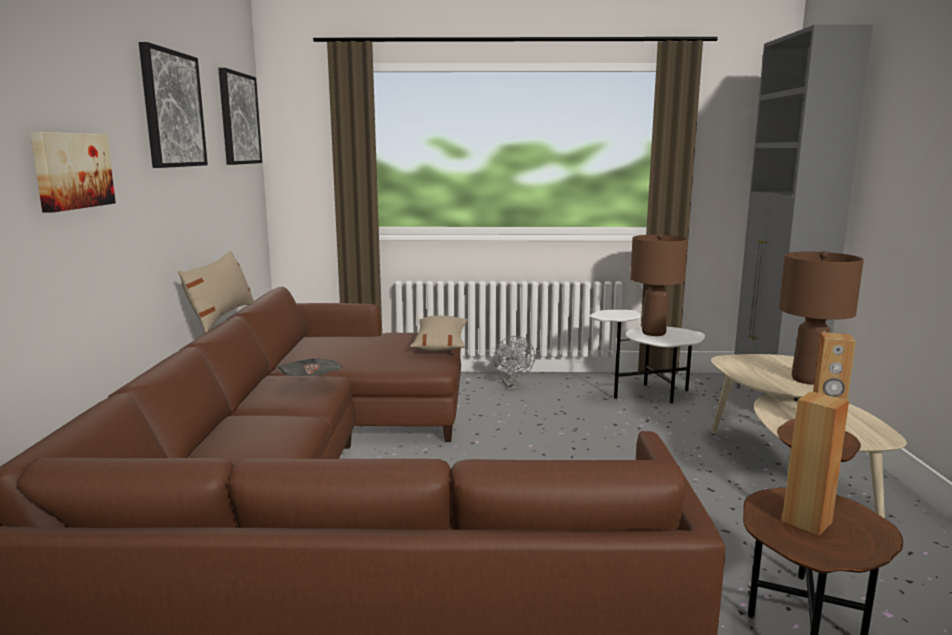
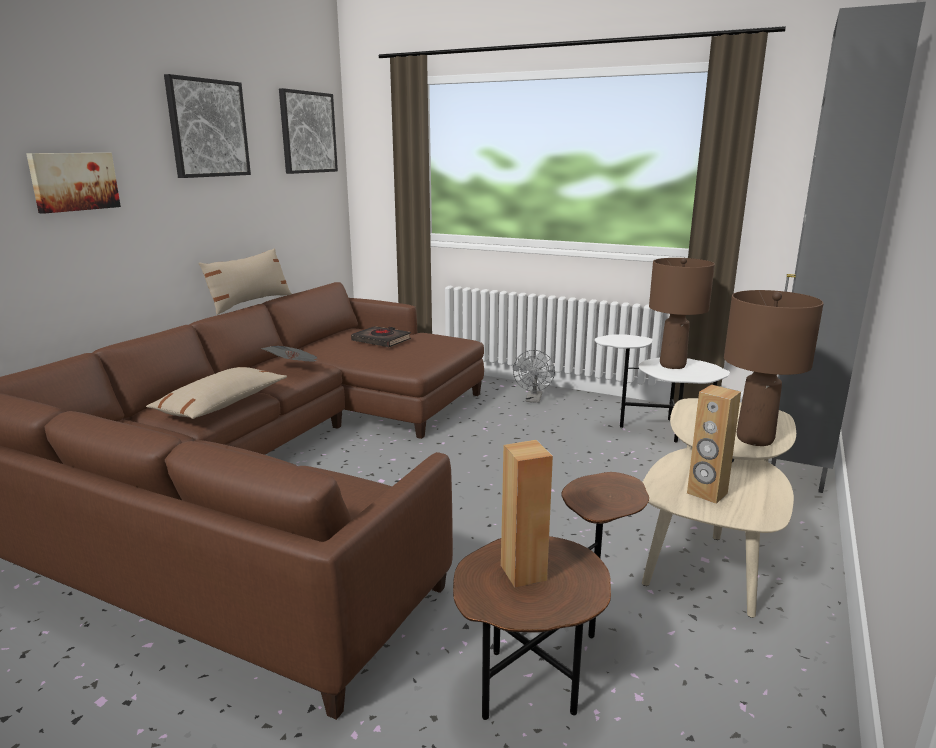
camera: 25 degrees right, 5 degrees up
beige pillow [410,316,468,351] -> beige pillow moved to [146,367,287,419]
none -> black book [351,326,411,347]

